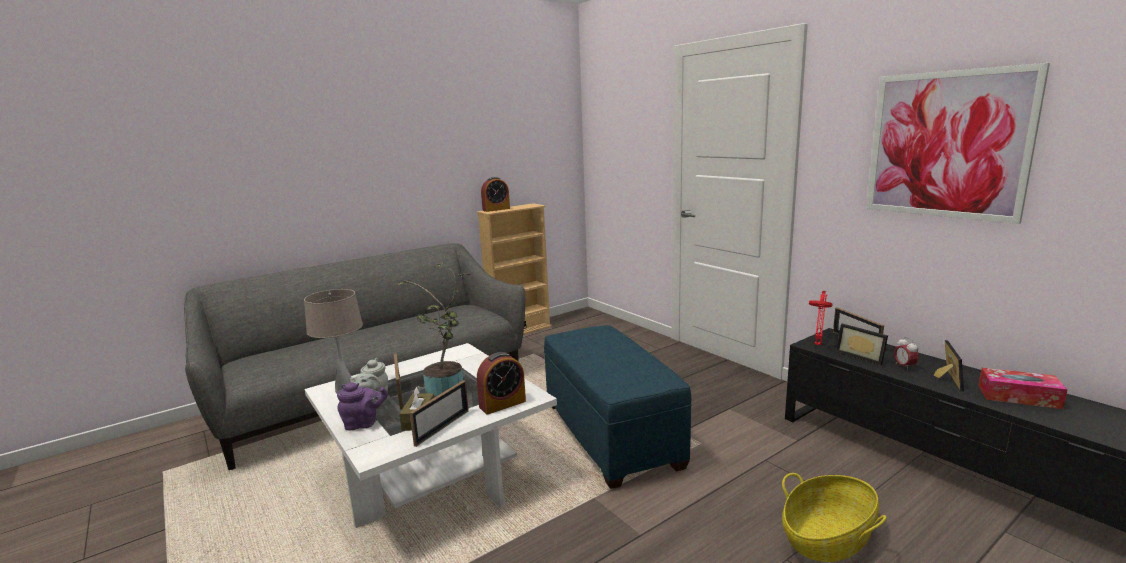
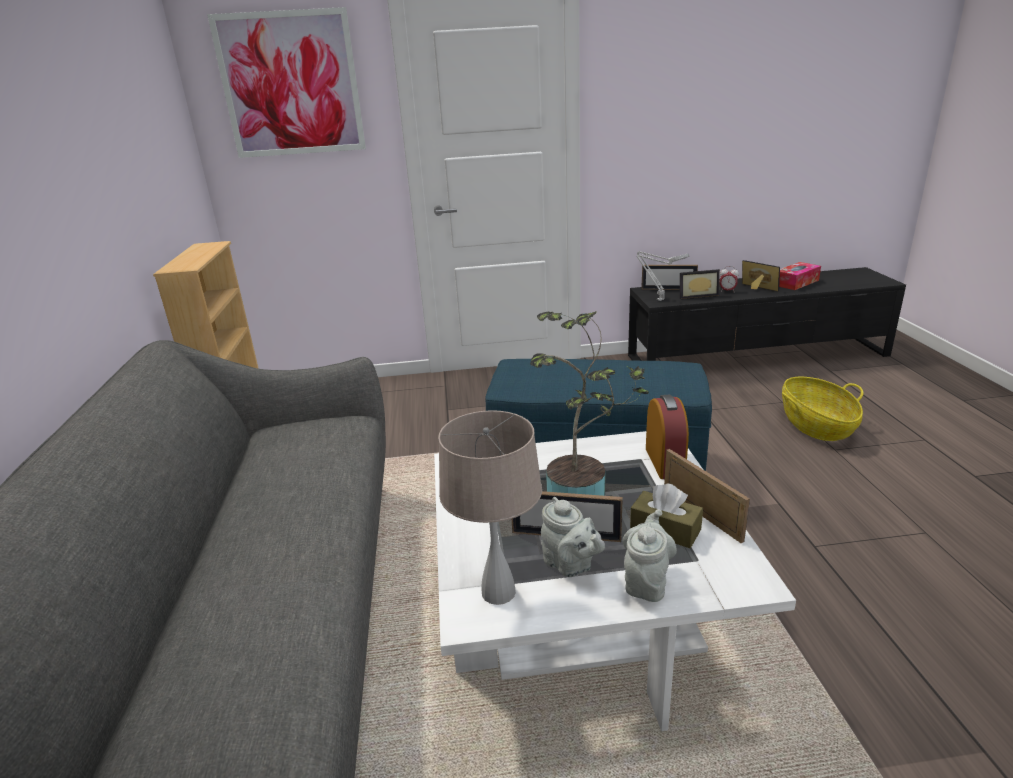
camera: 60 degrees left, 10 degrees up
purple teapot [337,382,388,431] -> grey teapot [623,509,677,602]
alarm clock [481,177,510,212] -> none
red table lamp [809,291,832,345] -> grey table lamp [637,251,689,301]
picture [867,63,1050,224] -> picture moved to [207,7,366,158]

